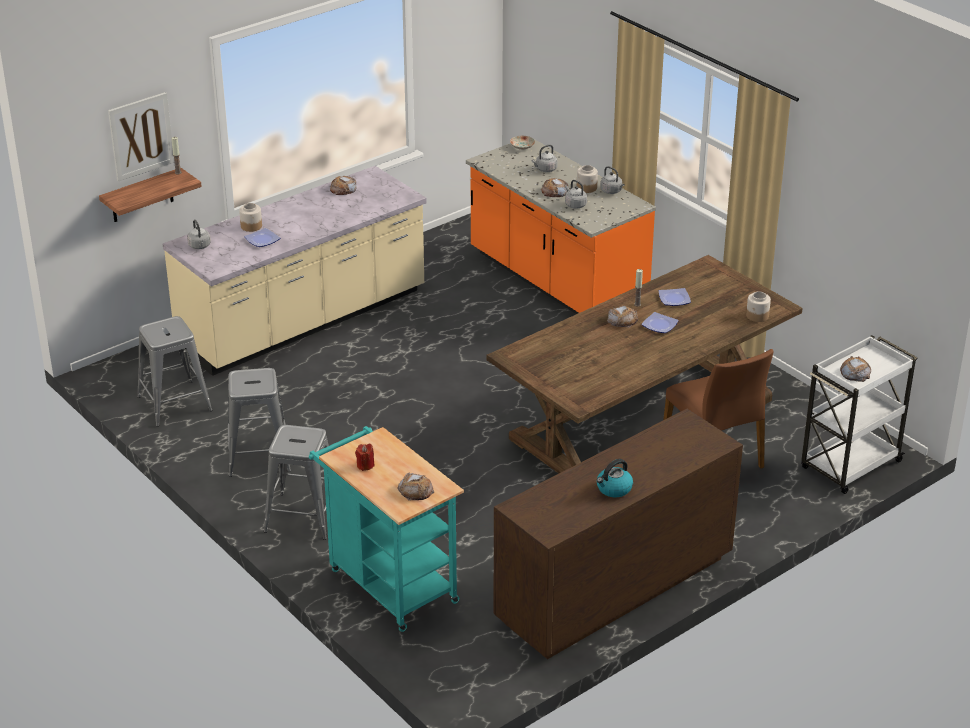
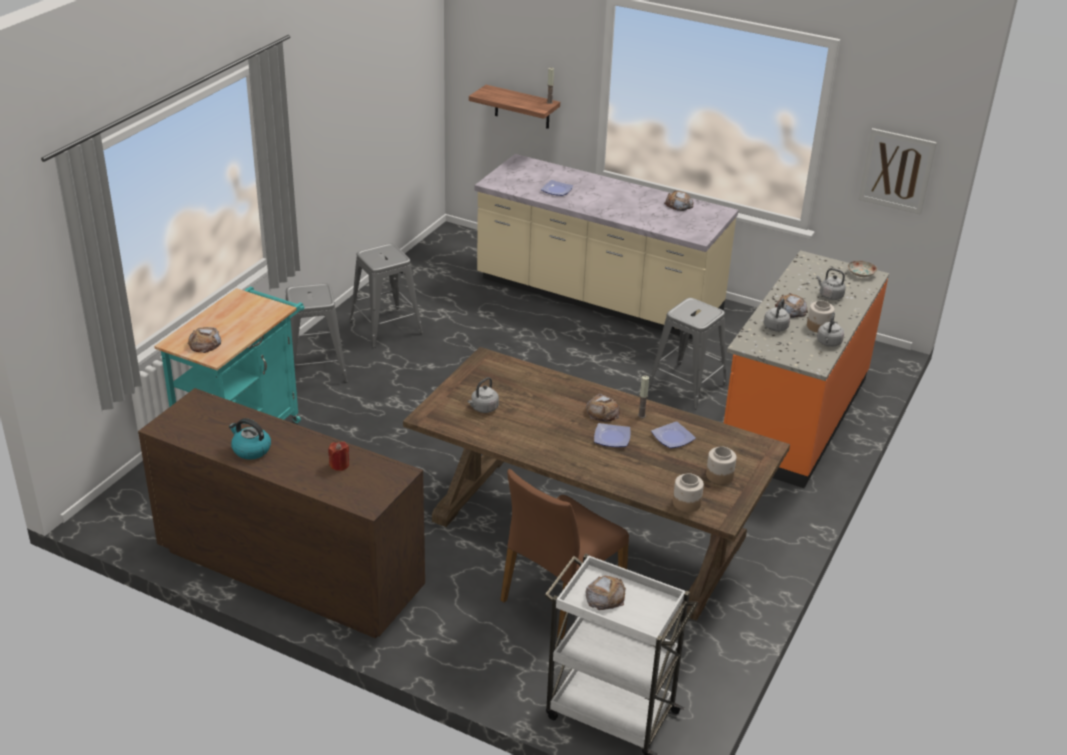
camera: 65 degrees right, 0 degrees up
picture [108,92,174,182] -> picture moved to [858,128,937,215]
grey stool [137,316,212,427] -> grey stool moved to [648,298,727,409]
grey kettle [187,219,211,249] -> grey kettle moved to [468,377,499,413]
jar [239,203,262,232] -> jar moved to [706,446,736,484]
red candle [355,444,375,471] -> red candle moved to [328,441,349,471]

